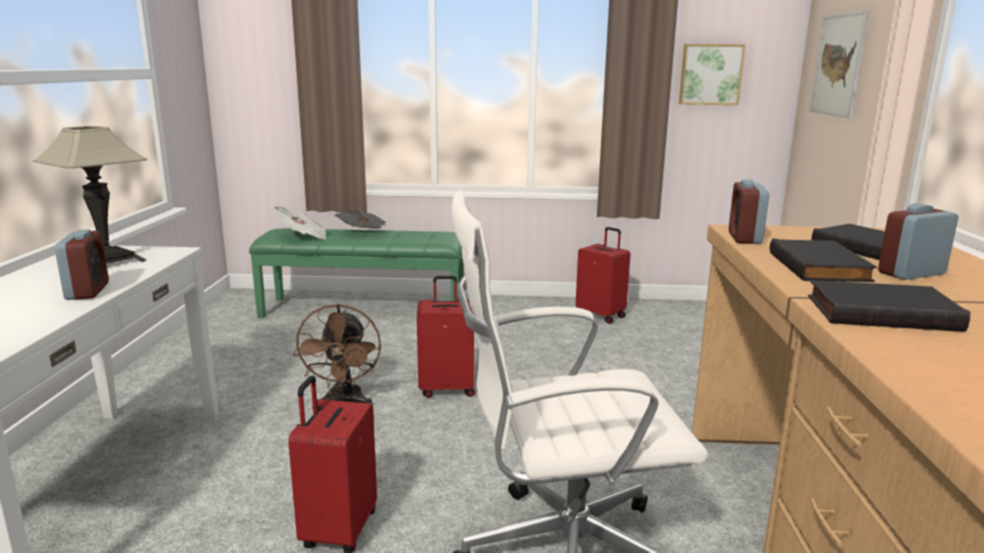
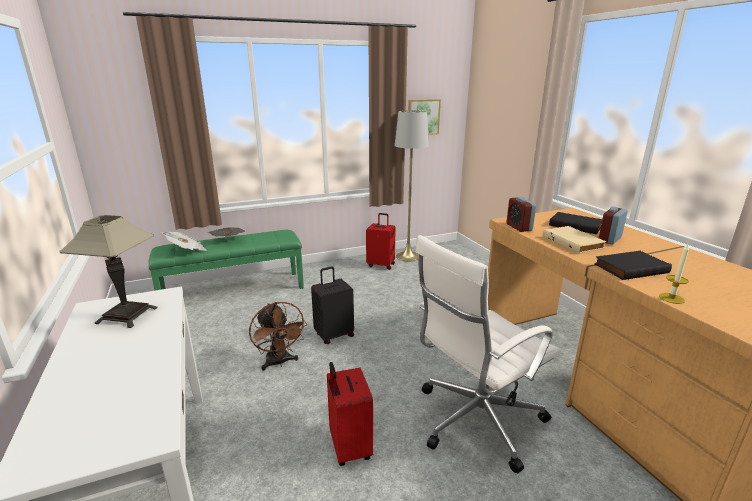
camera: 25 degrees left, 5 degrees up
alarm clock [55,229,109,300] -> none
red suitcase [417,276,475,398] -> black suitcase [311,266,354,344]
black book [769,238,877,282] -> beige book [543,226,606,254]
picture [809,10,869,118] -> none
none -> grey floor lamp [395,110,428,262]
none -> candle [659,244,689,304]

